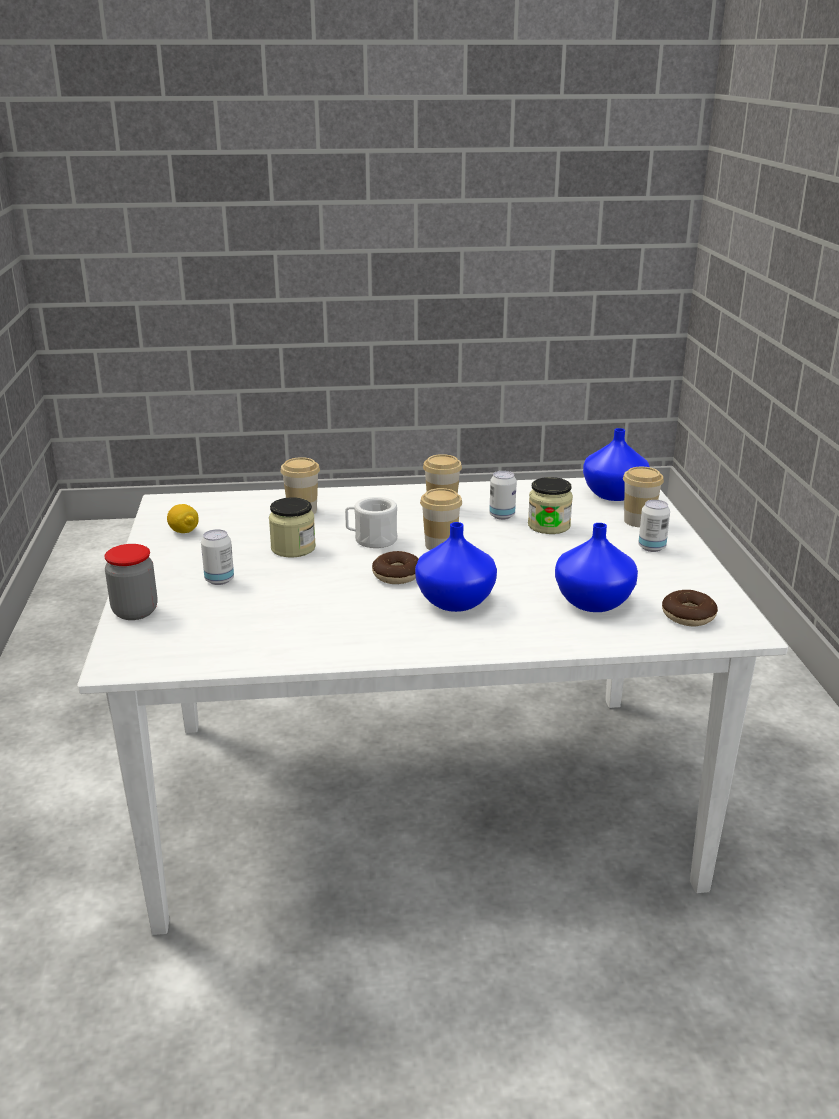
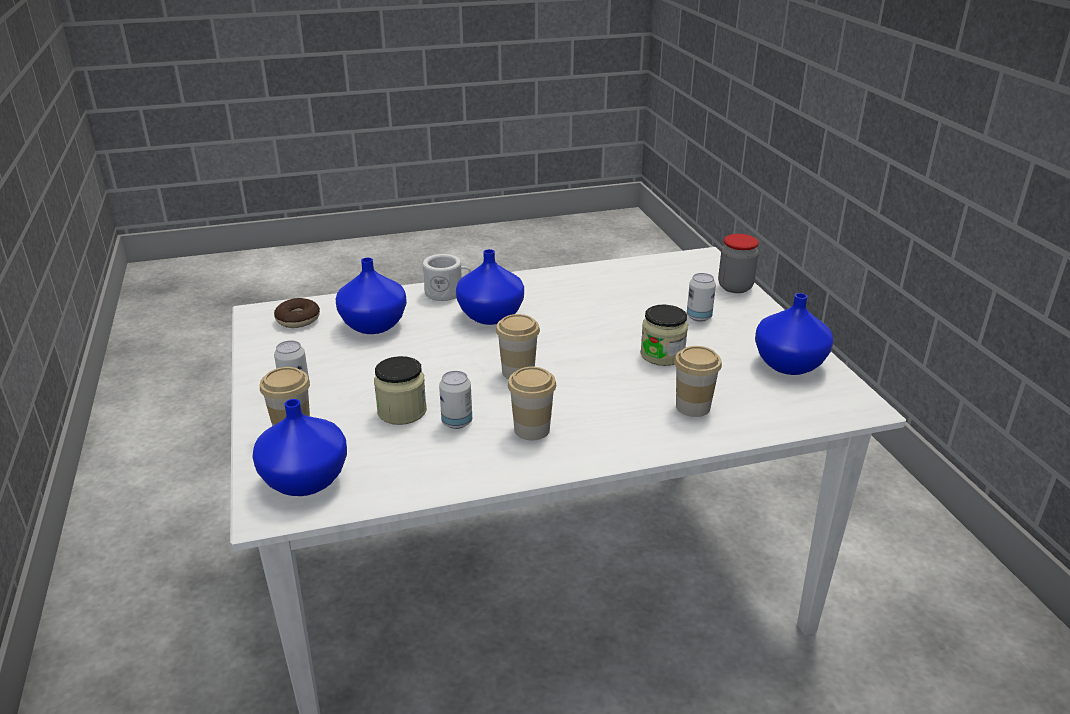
camera: 170 degrees right, 5 degrees up
lemon [167,504,199,533] -> blue vase [755,293,833,375]
white mug [345,497,397,548] -> white mug moved to [423,254,471,301]
donut [372,551,419,584] -> none

